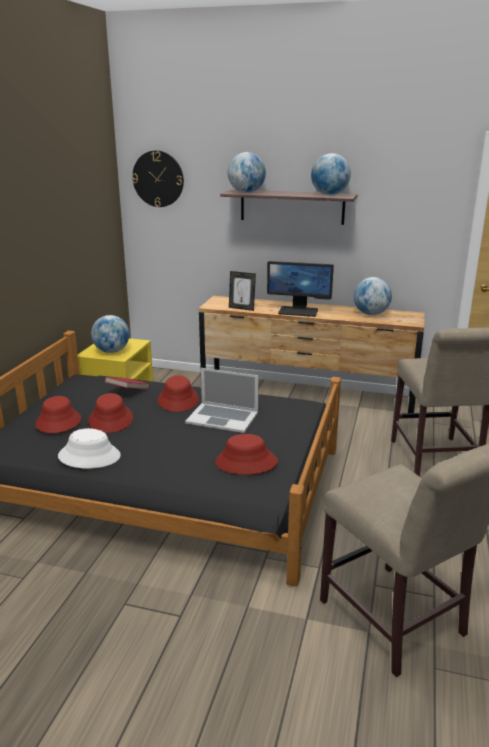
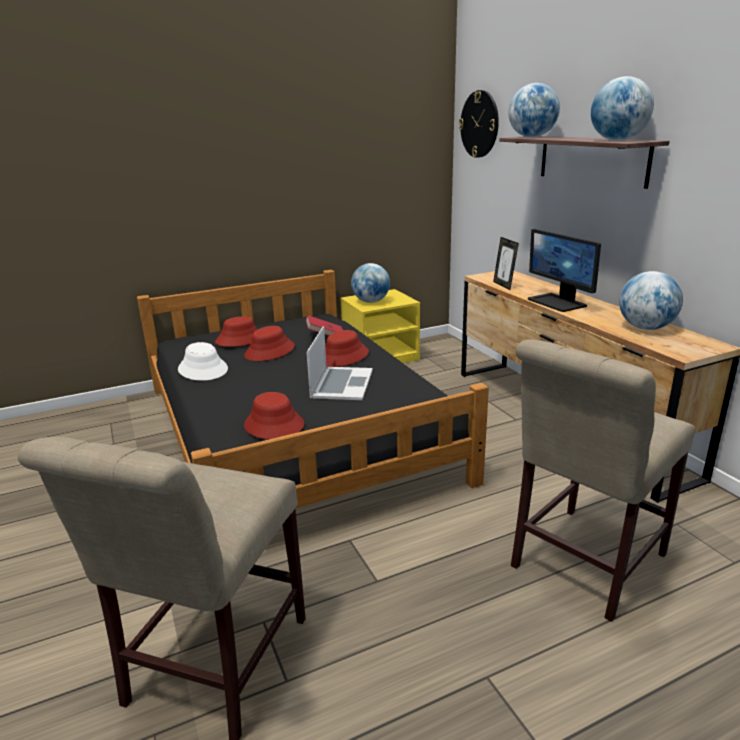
camera: 50 degrees right, 0 degrees up
laptop [185,368,258,433] -> laptop turned 150 degrees counterclockwise [307,326,373,400]

